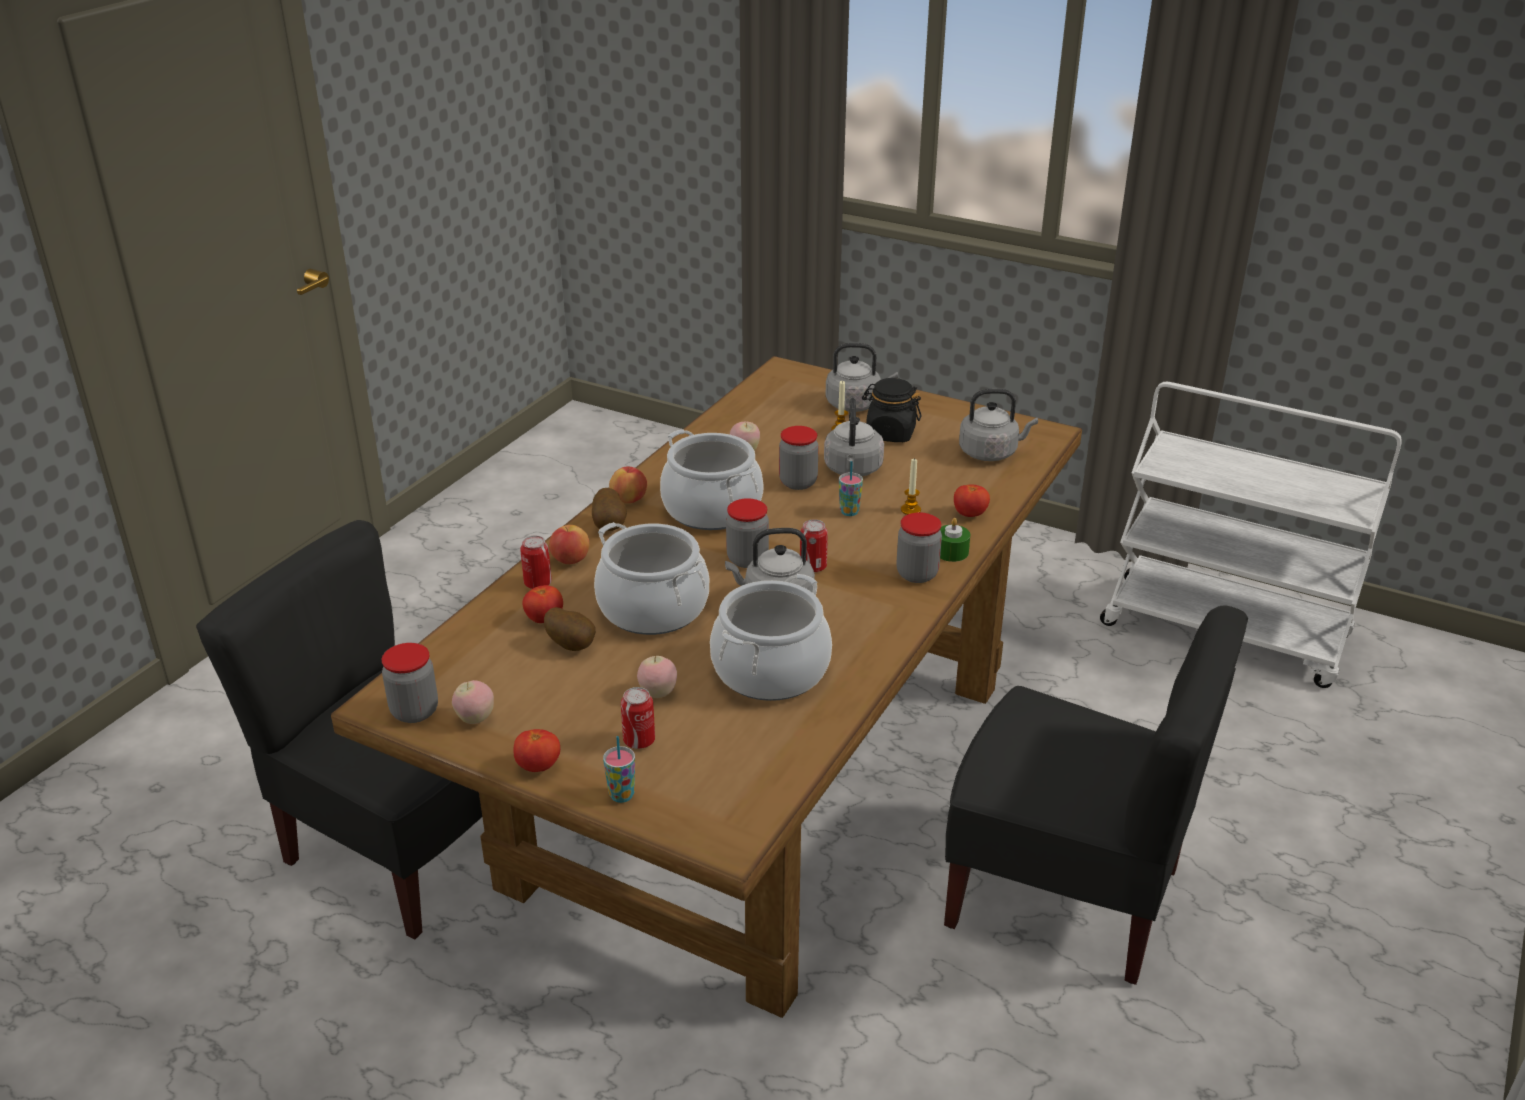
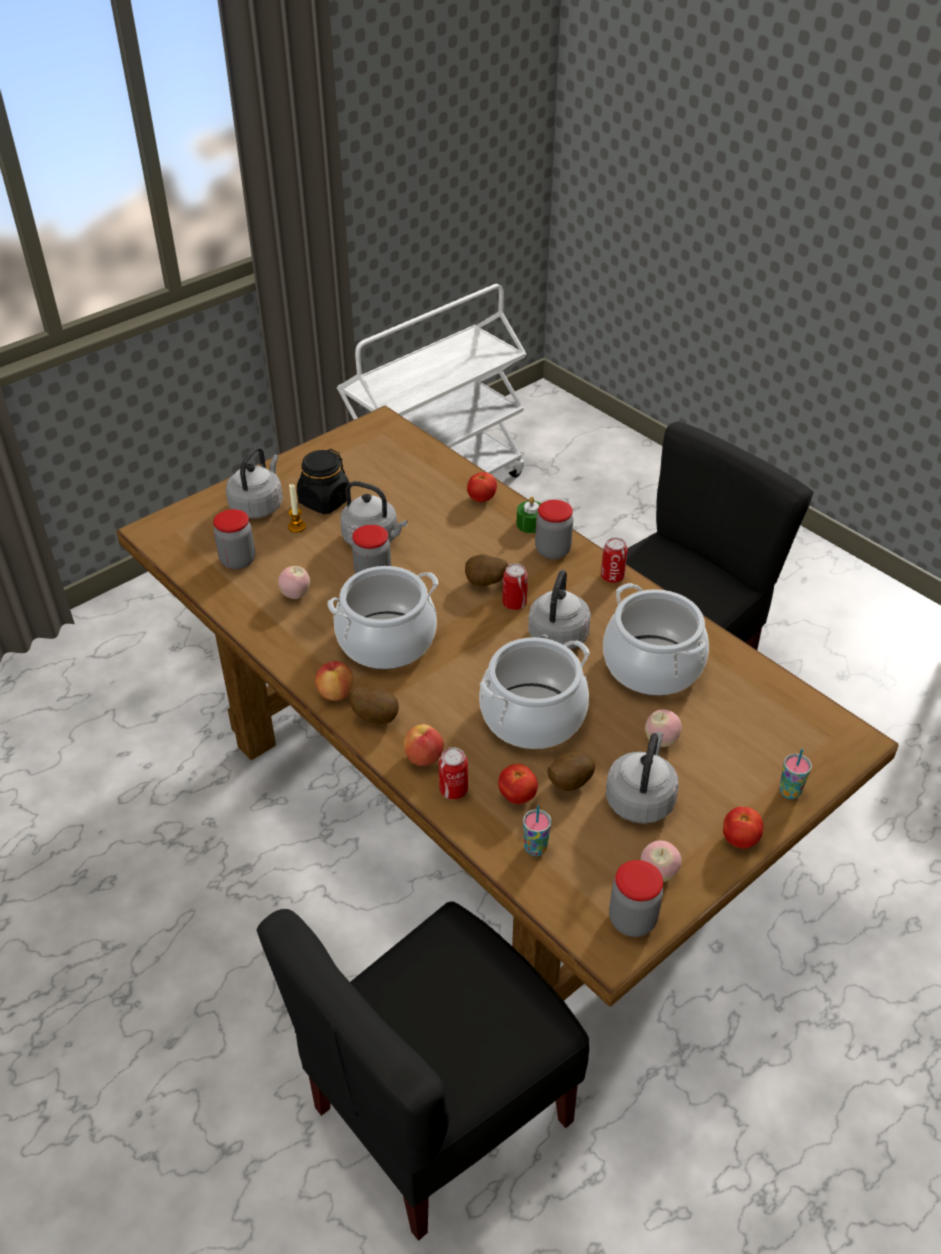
camera: 70 degrees left, 10 degrees up
can [621,687,655,749] -> can moved to [601,537,628,583]
jar [726,498,769,568] -> jar moved to [213,509,255,569]
cup [839,461,863,516] -> cup moved to [523,805,551,856]
candle [901,458,921,515] -> none
grey kettle [959,389,1038,461] -> grey kettle moved to [606,732,679,824]
none -> potato [465,554,508,587]

